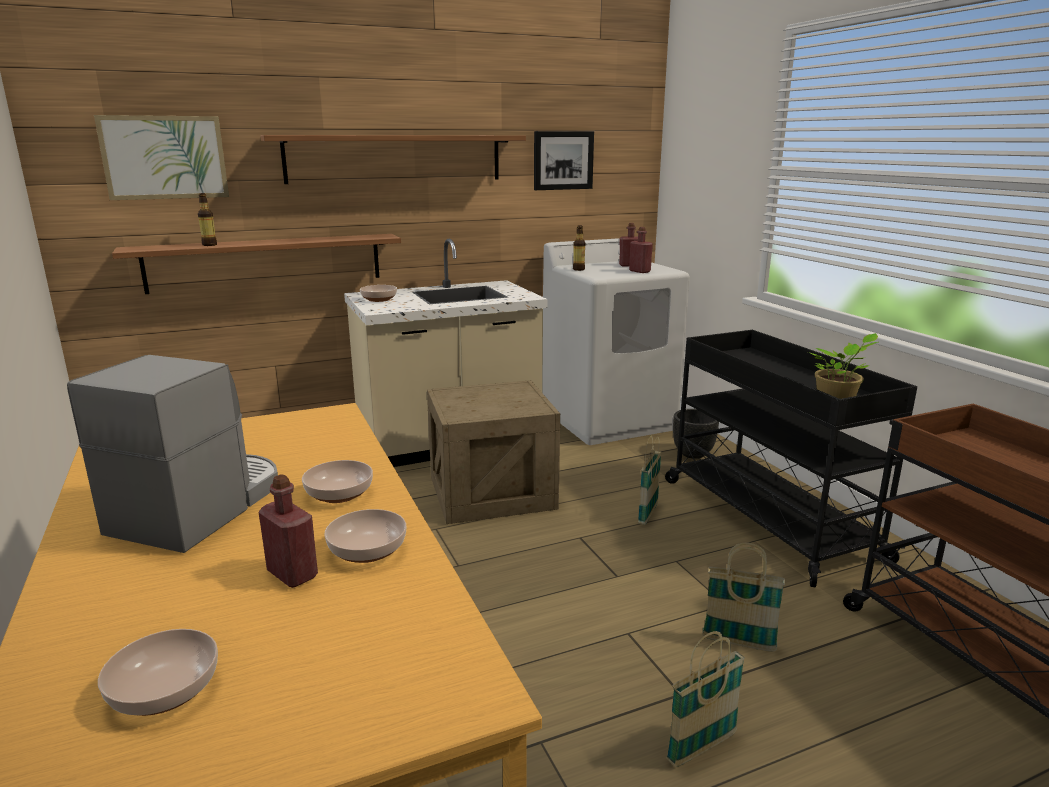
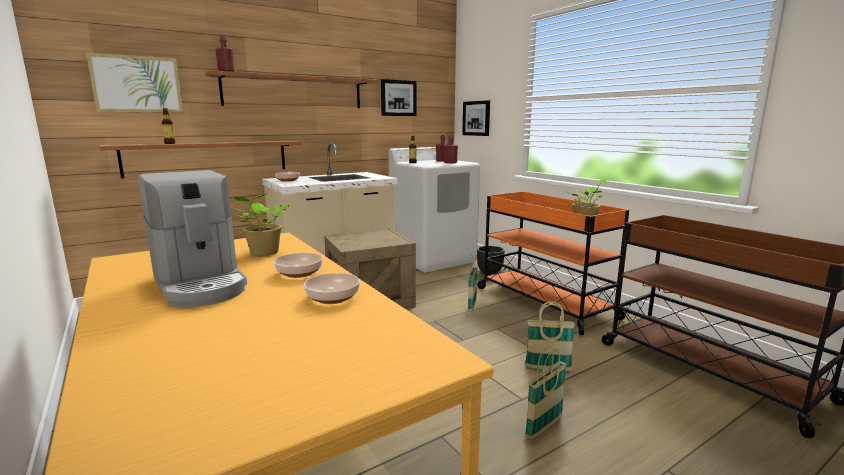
camera: 10 degrees left, 5 degrees down
coffee machine [67,355,278,553] -> coffee machine turned 135 degrees clockwise [138,170,247,307]
bowl [98,629,218,716] -> none
red bottle [258,475,318,588] -> red bottle moved to [215,36,235,72]
black cart [665,330,917,587] -> orange cart [477,191,629,335]
none -> potted plant [233,194,289,256]
none -> picture [462,100,490,136]

